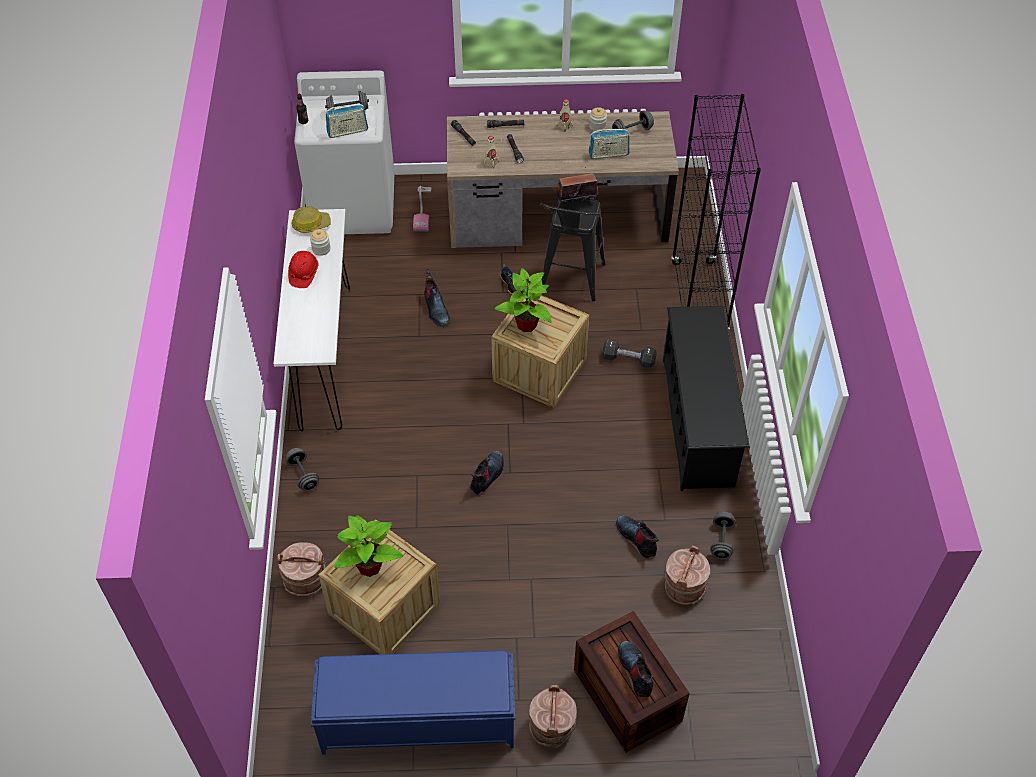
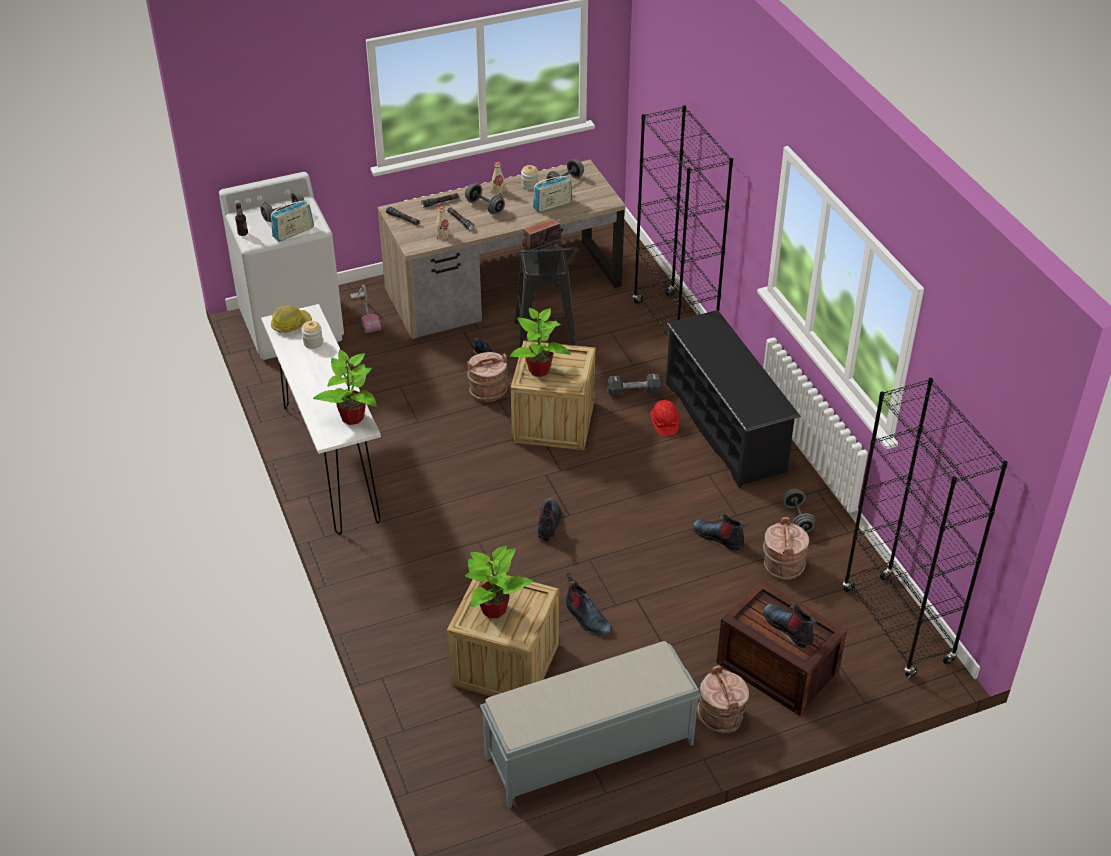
camera: 20 degrees left, 10 degrees down
brown bucket [277,542,326,597] -> brown bucket moved to [467,352,508,402]
grey dumbbell [286,448,319,491] -> grey dumbbell moved to [465,183,505,214]
red hard hat [288,251,319,288] -> red hard hat moved to [650,400,679,436]
blue bench [311,650,515,755] -> grey bench [480,641,701,808]
boot [424,269,450,325] -> boot moved to [566,572,611,636]
none -> potted plant [313,350,377,425]
none -> black bookcase [843,378,1008,677]

